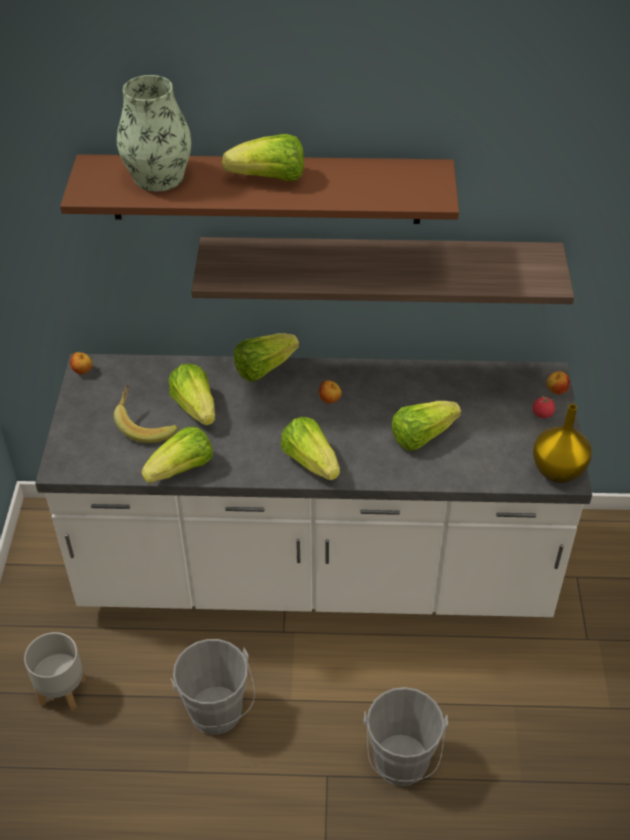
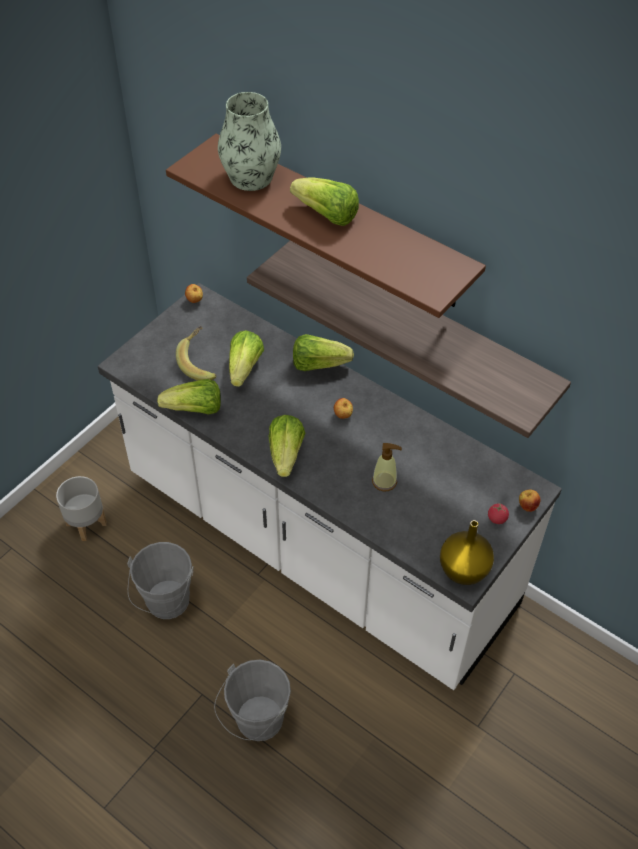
camera: 35 degrees right, 5 degrees up
lettuce [392,401,461,451] -> soap dispenser [372,443,402,492]

